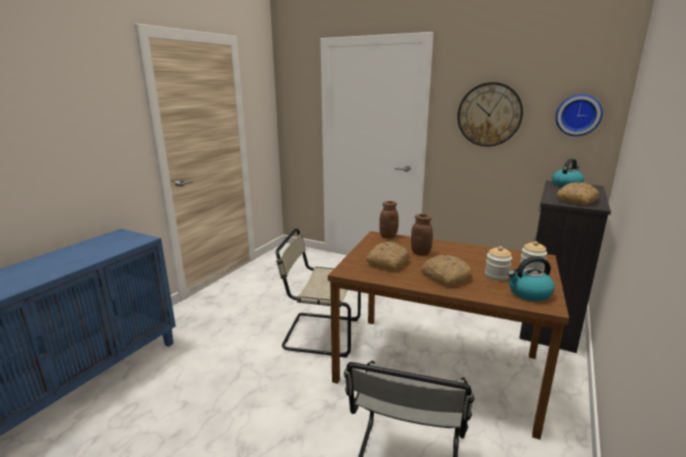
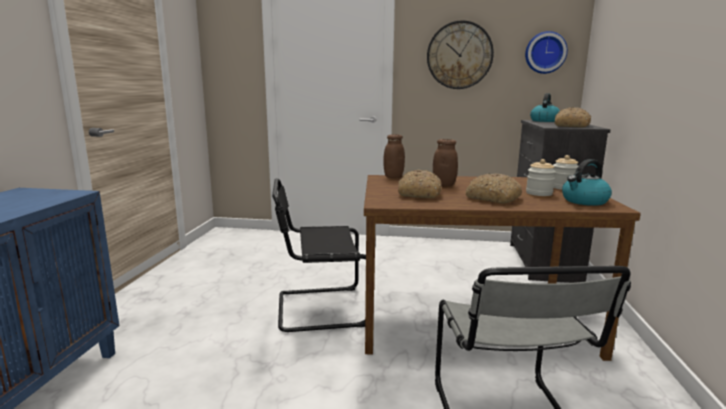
camera: 20 degrees left, 5 degrees down
beige chair [276,229,361,358] -> black chair [272,178,366,332]

